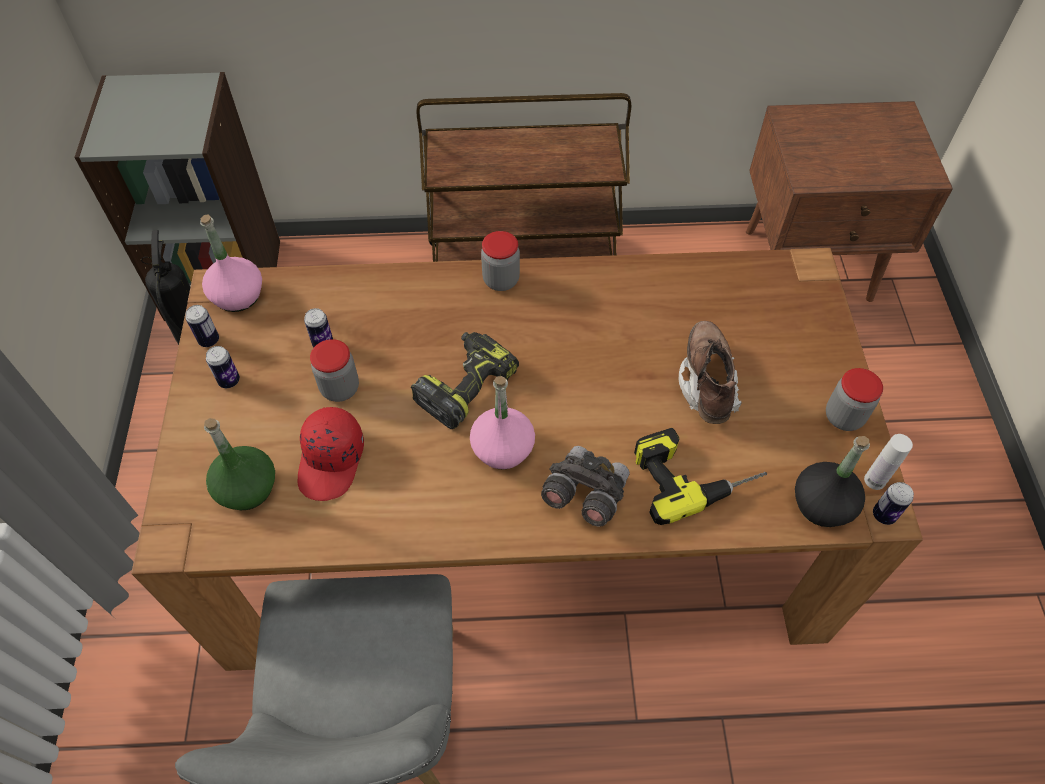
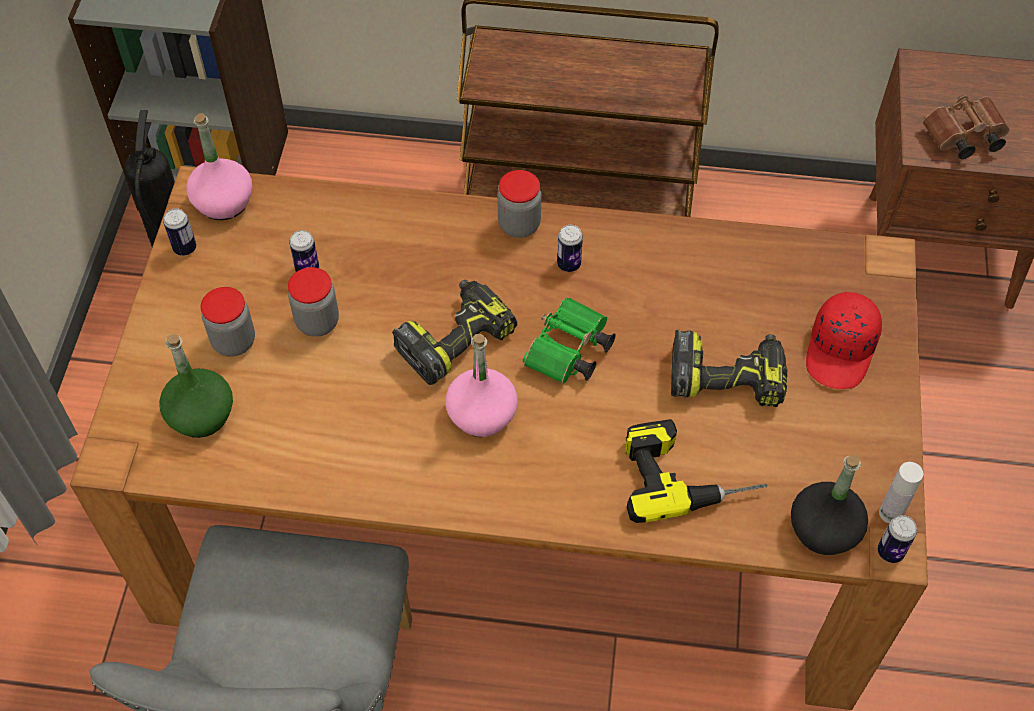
camera: 10 degrees right, 0 degrees up
can [206,346,240,388] -> can moved to [557,225,583,272]
red cap [298,407,364,501] -> red cap moved to [806,292,882,389]
grey binoculars [541,446,630,527] -> none
brown boot [679,321,742,424] -> power drill [671,329,788,407]
jar [826,368,883,431] -> jar moved to [200,287,255,357]
none -> green binoculars [523,298,616,384]
none -> brown binoculars [923,95,1010,159]

